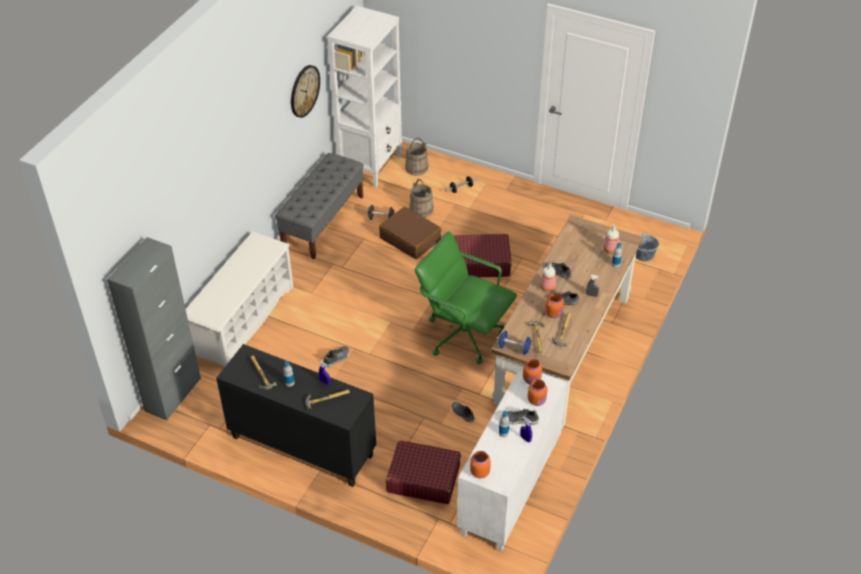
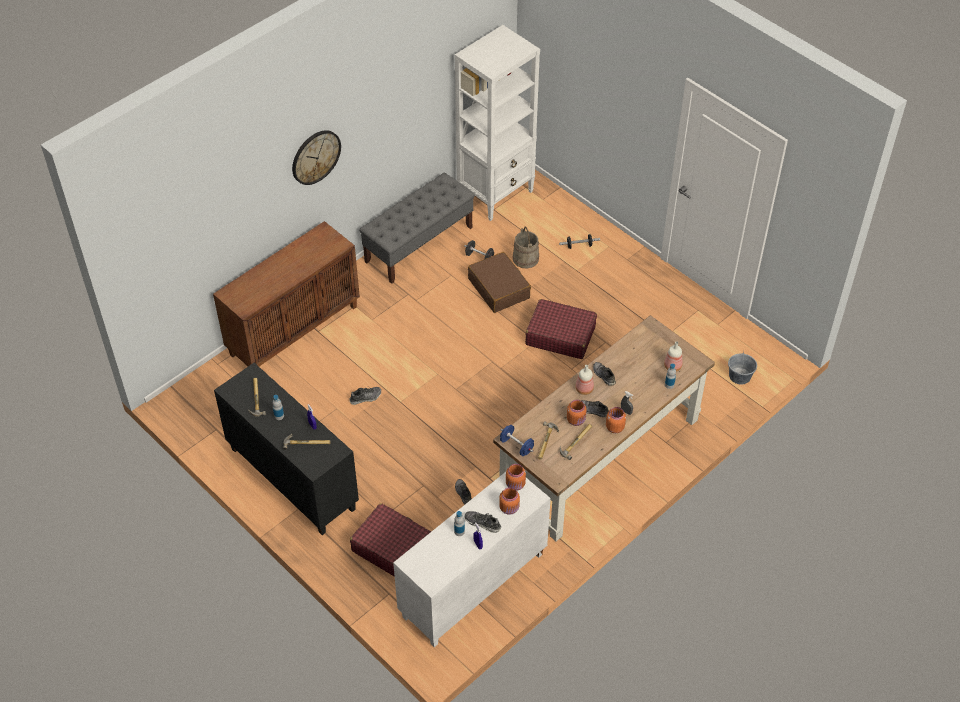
camera: 20 degrees right, 5 degrees up
grey cabinet [107,237,201,421] -> none
white shoe rack [186,232,293,366] -> brown cabinet [213,221,360,366]
wall clock [291,65,320,118] -> wall clock moved to [292,130,341,185]
beige bucket [405,138,428,176] -> none
green office chair [415,231,517,364] -> none
orange jar [470,451,491,478] -> orange jar moved to [606,407,626,433]

